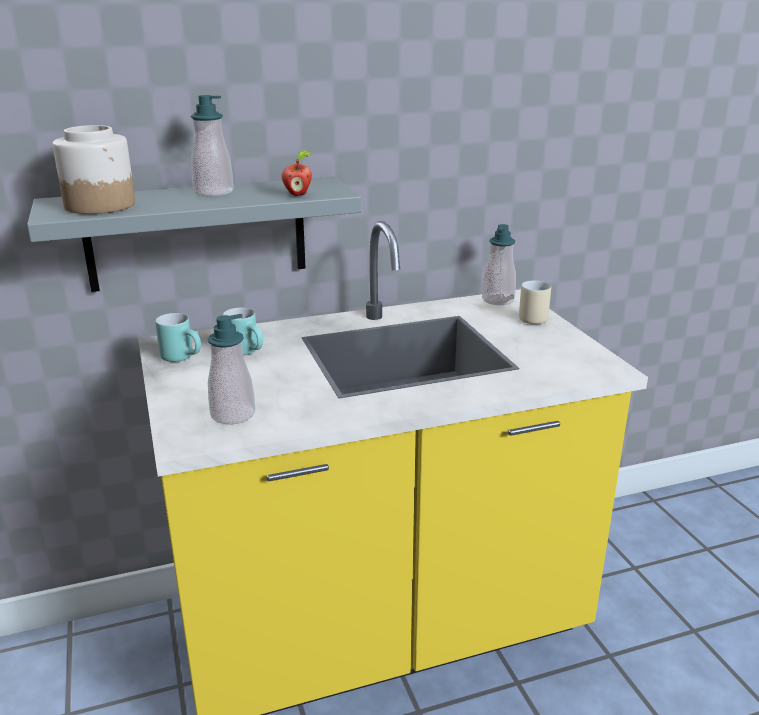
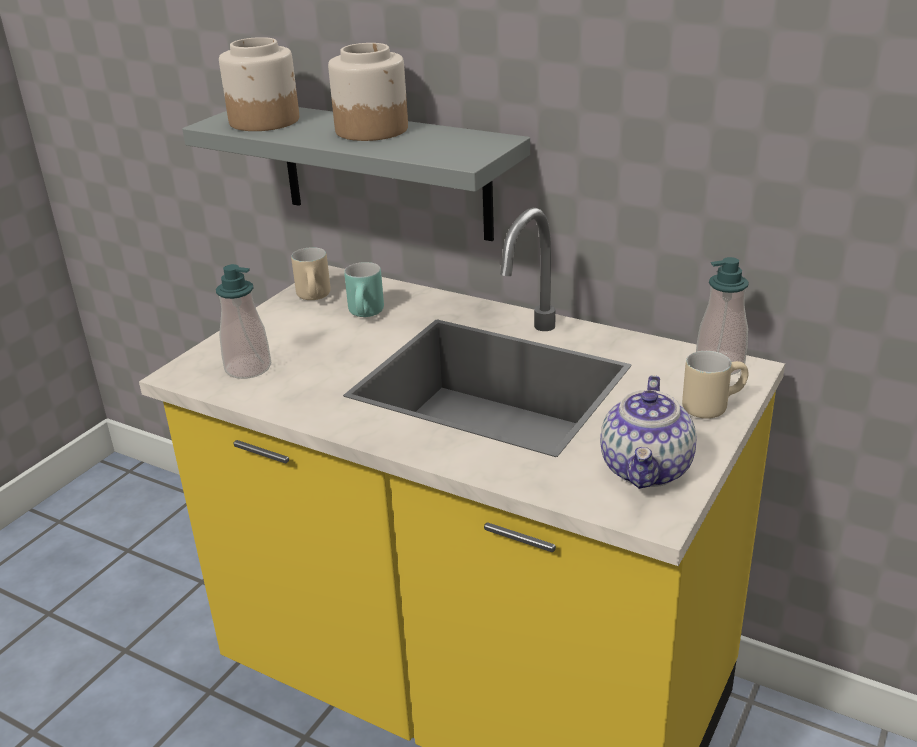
camera: 50 degrees right, 5 degrees up
turquoise mug [155,313,201,362] -> beige mug [291,247,331,300]
soap dispenser [191,95,234,197] -> jar [328,43,408,141]
apple [282,150,312,196] -> none
none -> teapot [600,375,696,489]

